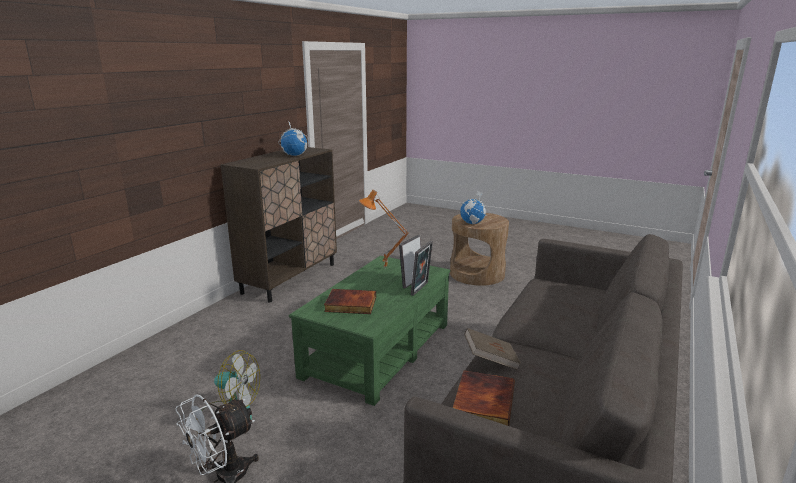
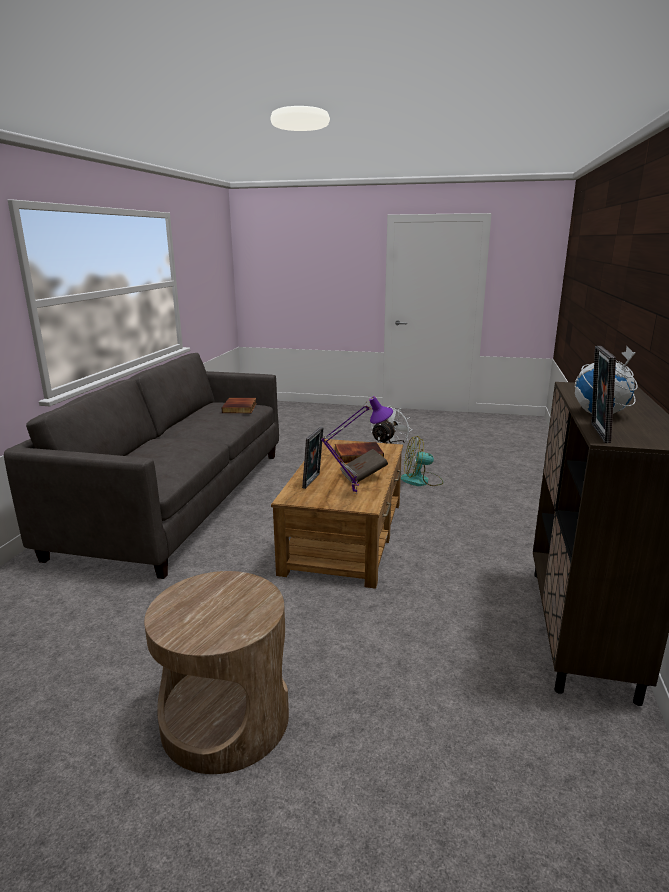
camera: 165 degrees right, 0 degrees up
green coffee table [289,256,451,406] -> brown coffee table [271,439,403,589]
orange table lamp [359,190,409,269] -> purple table lamp [321,396,393,494]
picture frame [411,241,433,296] -> picture frame moved to [591,346,616,443]
globe [461,191,487,224] -> none
brown book [464,328,521,370] -> brown book moved to [340,449,388,484]

